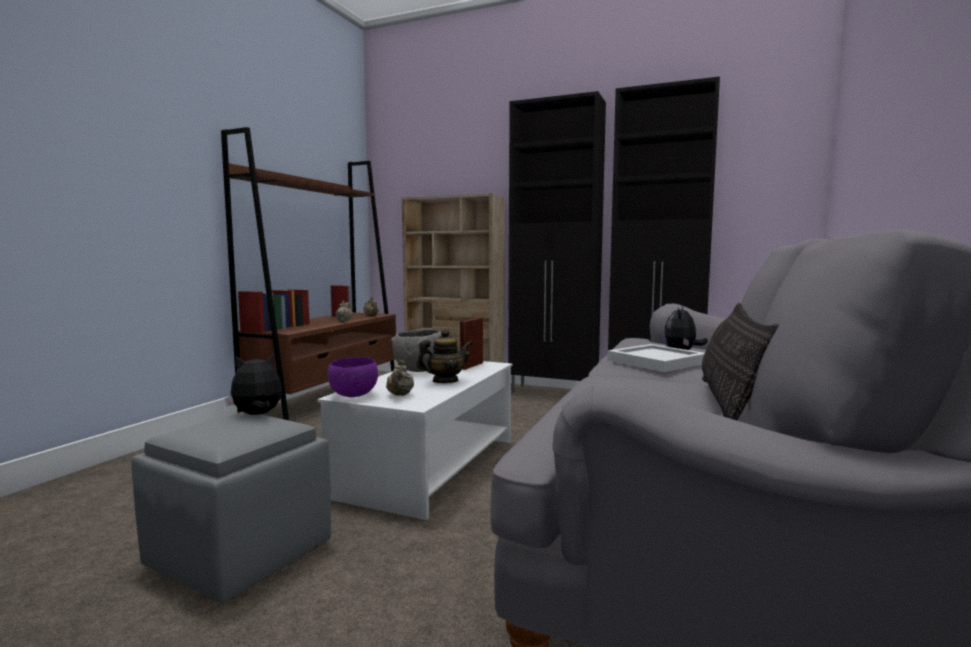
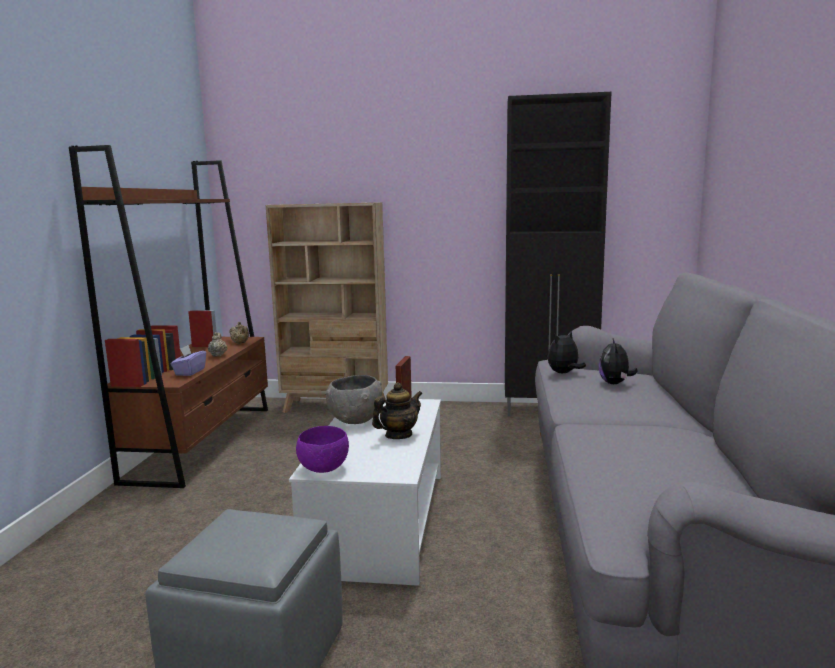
camera: 15 degrees left, 5 degrees up
plush toy [225,354,282,415] -> plush toy moved to [548,331,586,373]
beige teapot [386,361,414,396] -> none
black cabinet [508,91,606,393] -> none
white tray [607,344,705,372] -> none
pillow [702,303,779,421] -> none
none -> purple tissue box [171,345,206,376]

